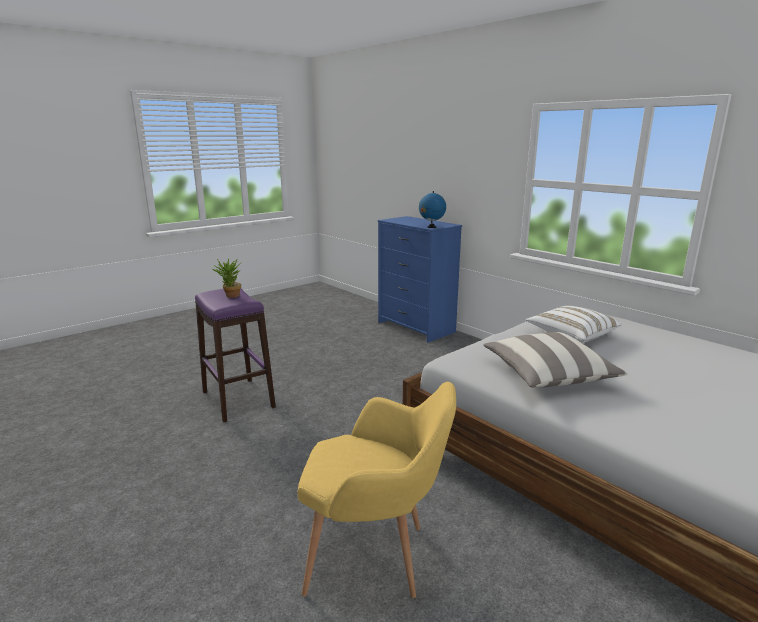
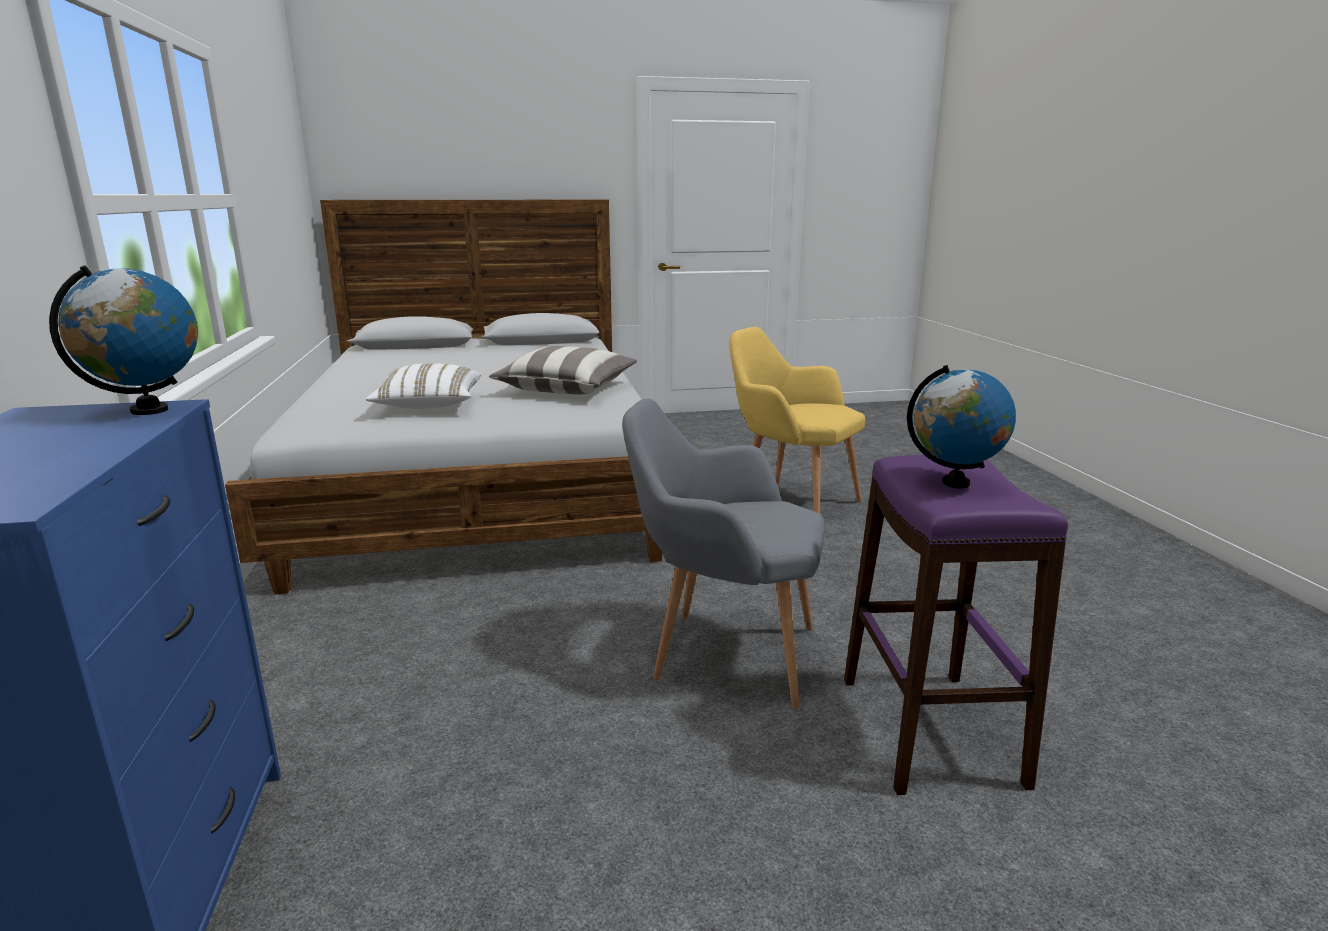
camera: 150 degrees left, 0 degrees up
potted plant [213,258,242,298] -> globe [907,365,1016,488]
none -> grey armchair [622,398,825,709]

